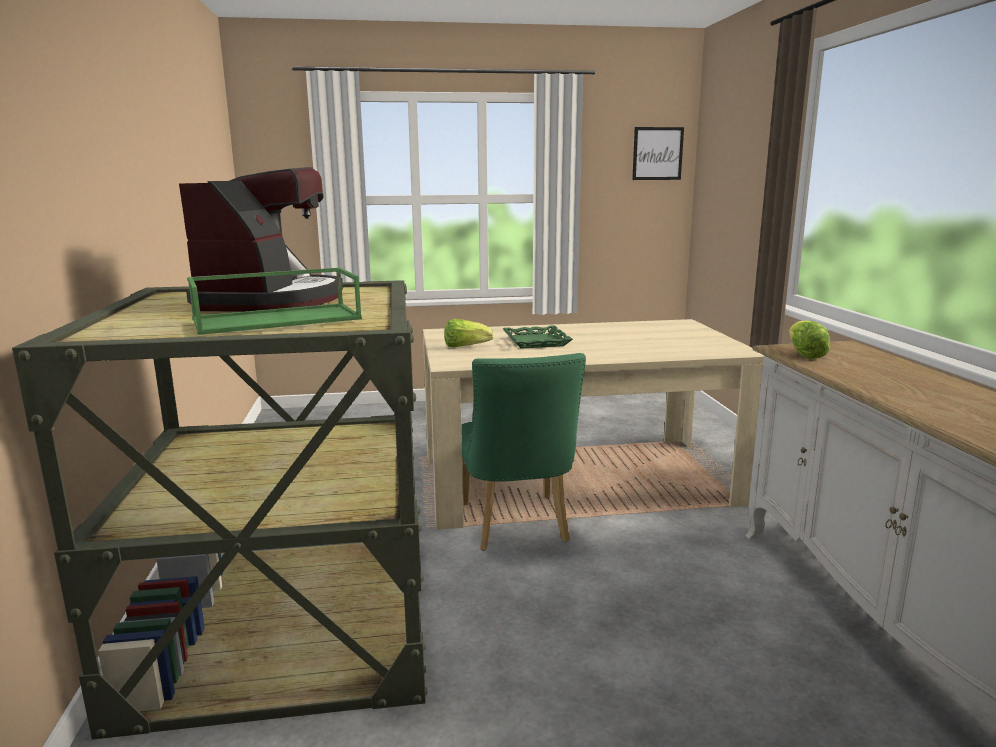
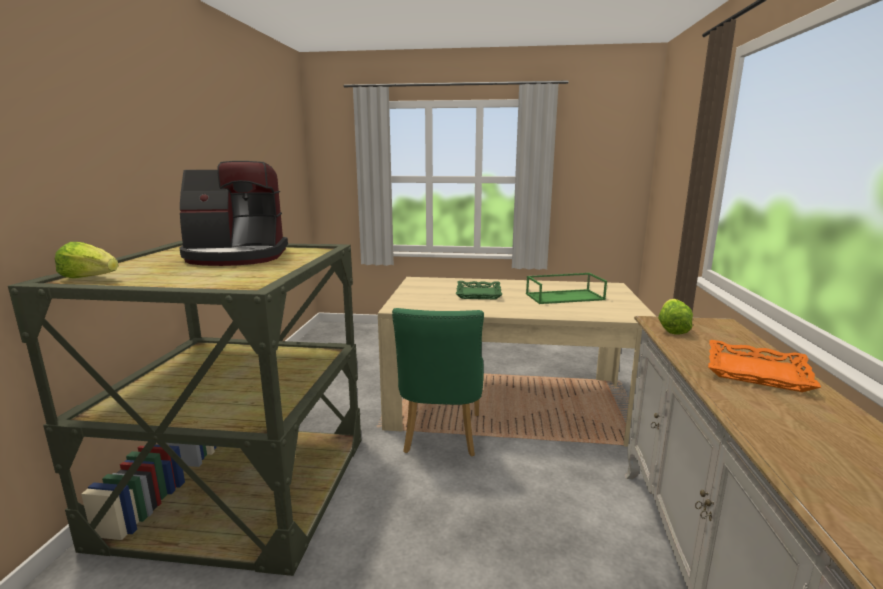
camera: 15 degrees right, 0 degrees up
coffee machine [179,167,343,312] -> coffee machine turned 60 degrees clockwise [179,161,288,266]
green tray [187,268,362,335] -> green tray moved to [526,273,607,304]
lettuce [444,319,493,347] -> lettuce moved to [55,242,119,278]
picture [632,127,684,180] -> none
none -> orange tray [708,340,821,392]

